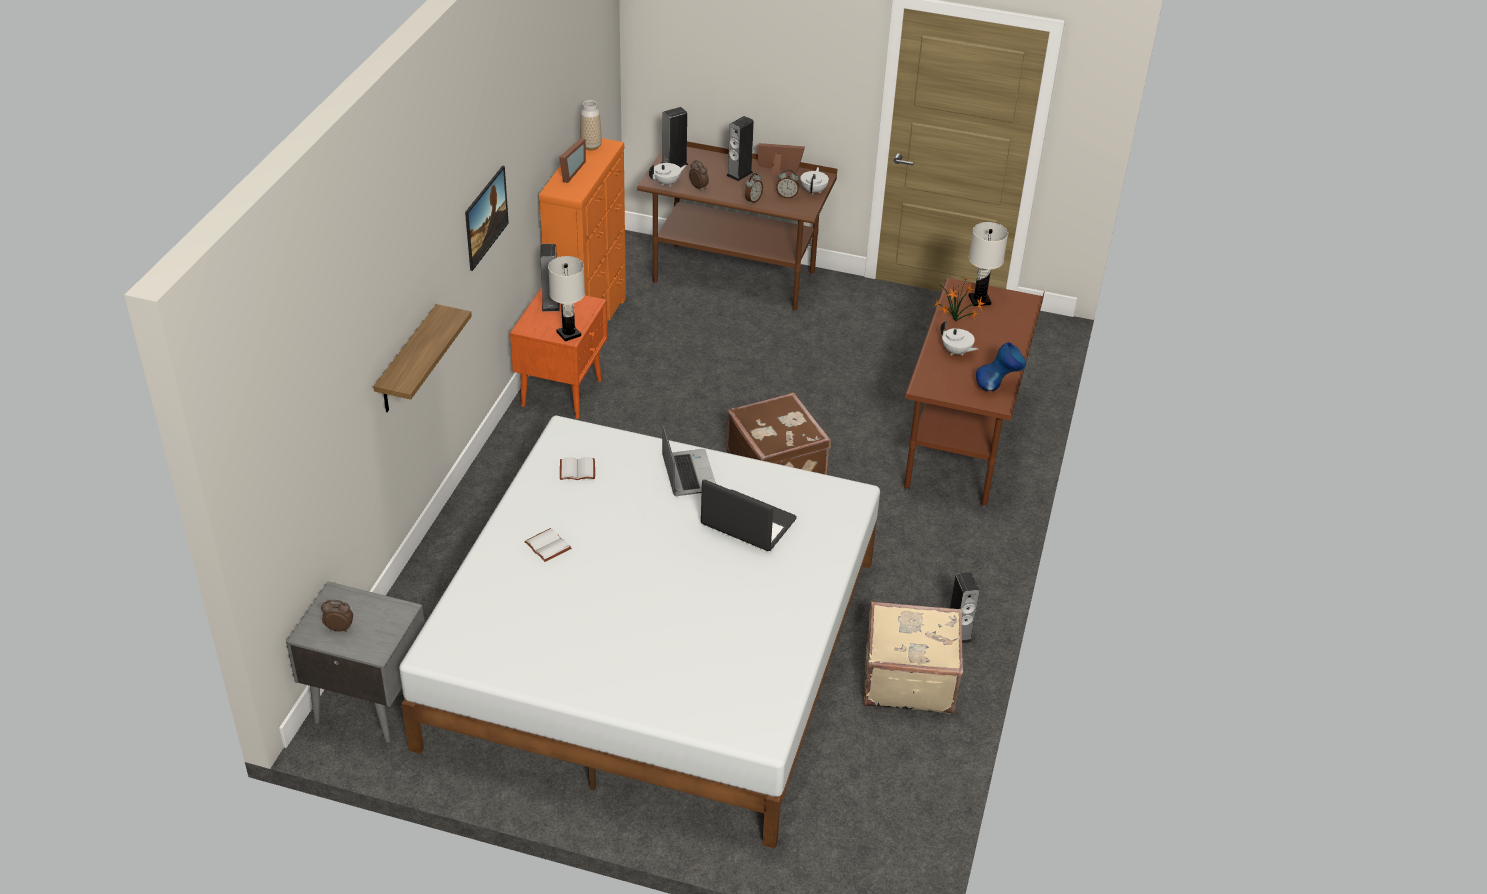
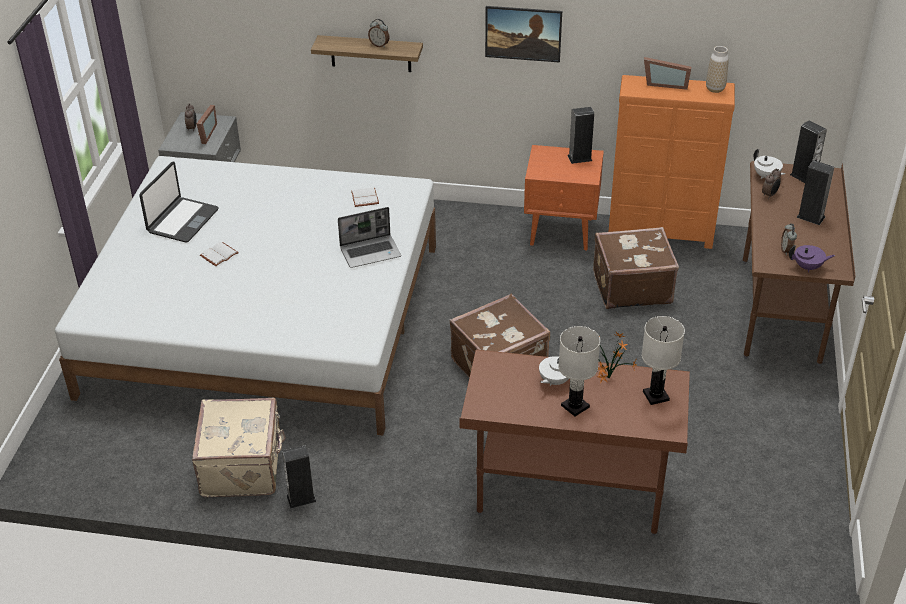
camera: 85 degrees right, 0 degrees up
white book [524,528,571,562] -> white book moved to [200,242,239,266]
white table lamp [548,256,585,341] -> white table lamp moved to [558,326,600,416]
laptop [701,480,797,551] -> laptop moved to [139,162,219,243]
alarm clock [745,173,763,204] -> alarm clock moved to [368,19,390,48]
picture frame [758,143,805,175] -> picture frame moved to [197,105,217,144]
white teapot [800,167,829,195] -> purple teapot [789,245,835,272]
blue vase [976,342,1026,391] -> none
none -> brown suitcase [593,227,679,309]

